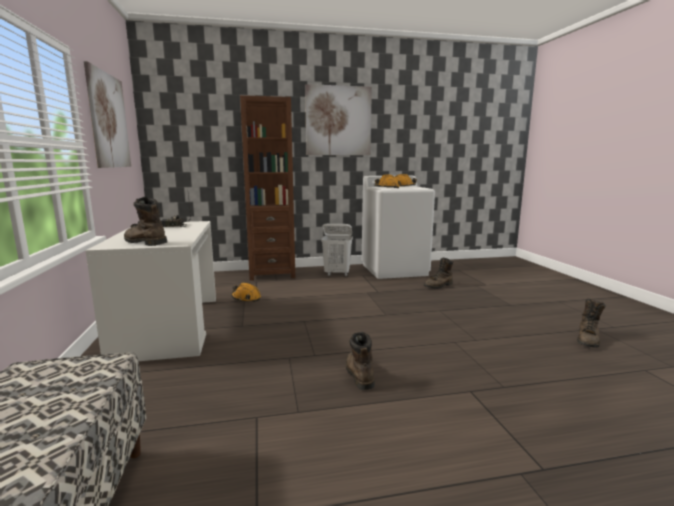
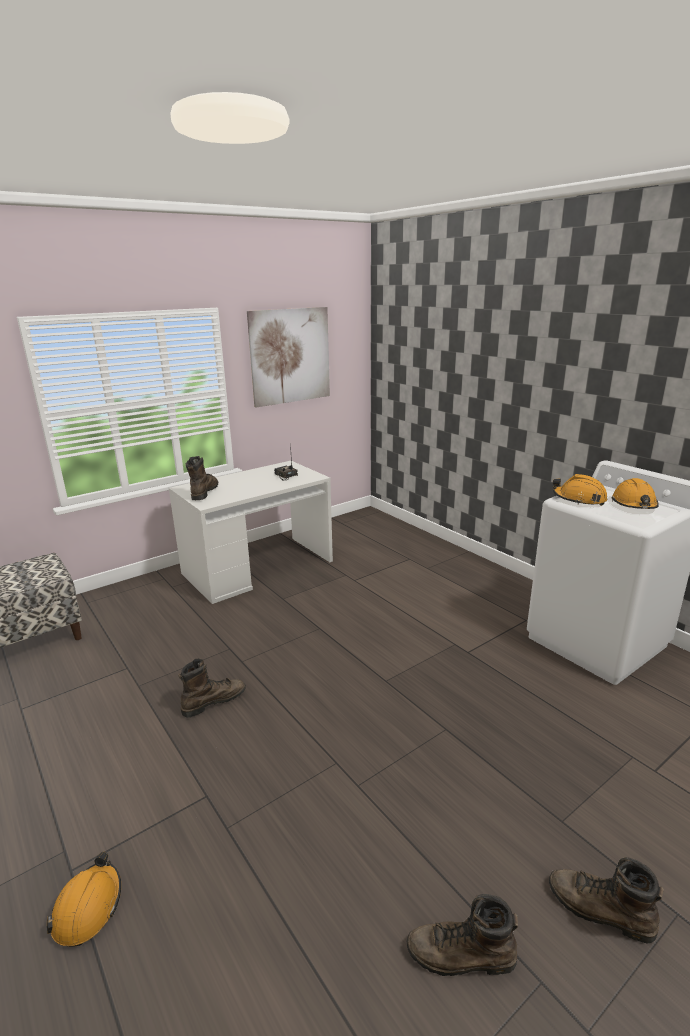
camera: 65 degrees right, 10 degrees up
orange hard hat [231,283,261,302] -> orange hard hat moved to [47,852,121,947]
brown bookcase [240,95,295,281] -> none
picture [305,84,372,155] -> none
white laundry basket [321,224,353,276] -> none
brown boot [424,258,453,289] -> brown boot moved to [549,857,664,943]

